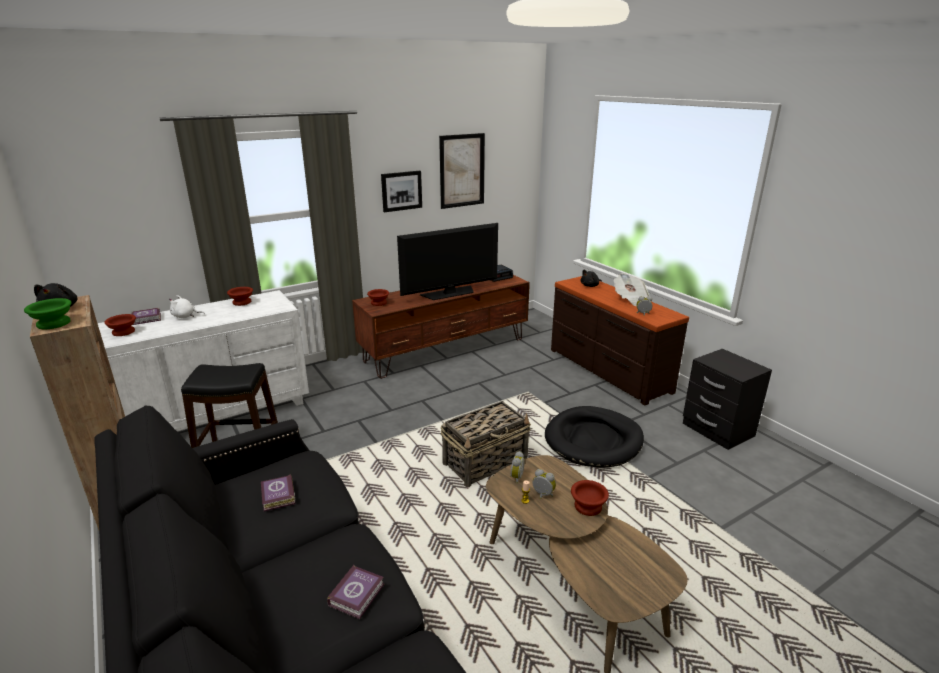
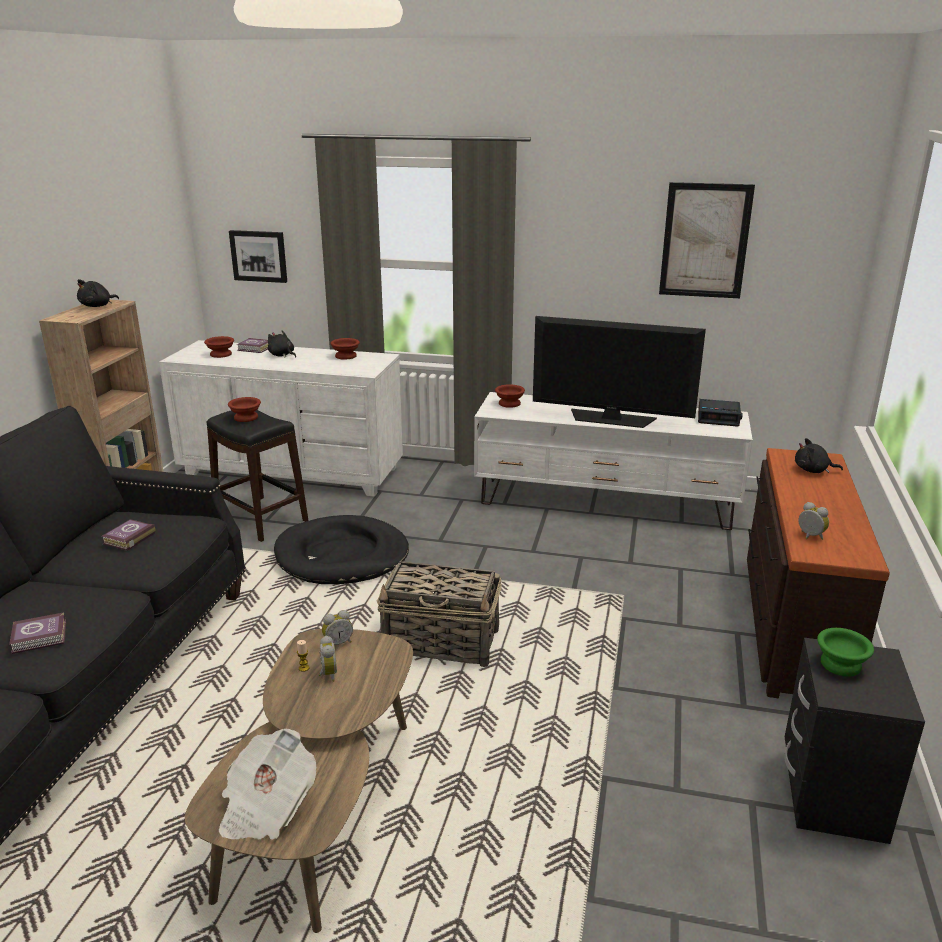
camera: 45 degrees right, 0 degrees up
green bowl [24,298,71,329] -> green bowl moved to [817,628,874,677]
white plush toy [169,295,205,318] -> black plush toy [268,330,296,357]
brown tv stand [352,275,530,379] -> white tv stand [474,392,753,530]
picture [381,171,422,212] -> picture moved to [229,230,287,283]
black dog bed [545,406,644,468] -> black dog bed moved to [274,515,409,584]
brown bowl [571,480,609,516] -> brown bowl moved to [228,397,261,422]
newspaper [614,273,649,307] -> newspaper moved to [219,729,316,840]

